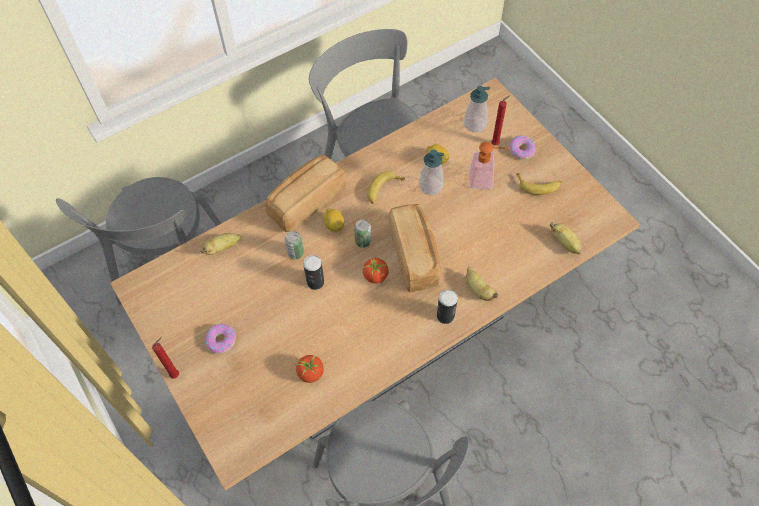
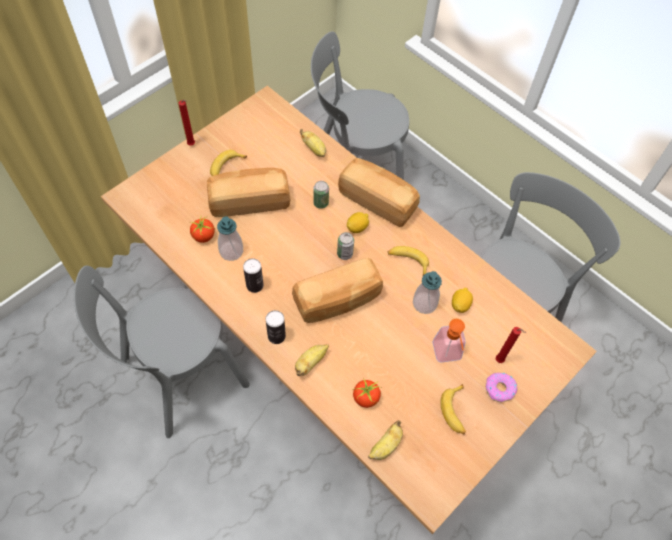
camera: 75 degrees right, 0 degrees up
donut [205,324,236,354] -> banana [210,150,247,176]
can [303,255,324,290] -> can moved to [243,258,264,293]
tomato [363,255,388,284] -> tomato moved to [353,379,382,408]
soap dispenser [464,86,490,132] -> soap dispenser moved to [217,216,243,261]
none -> bread [207,168,291,217]

